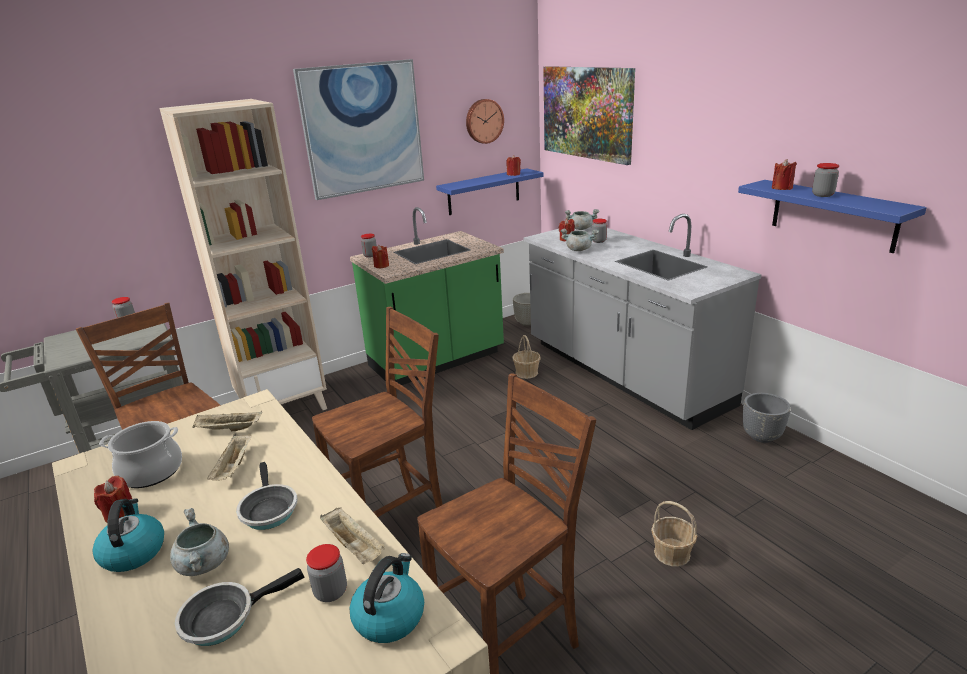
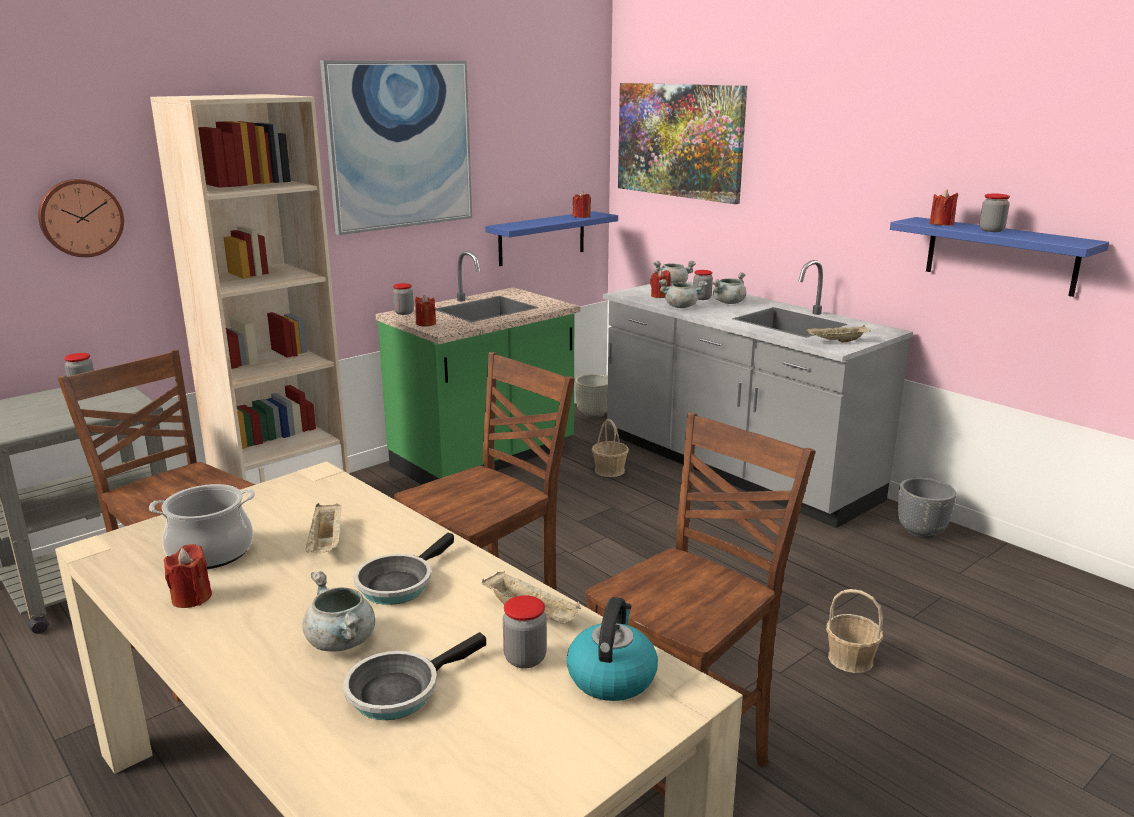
camera: 10 degrees left, 5 degrees down
kettle [92,498,164,572] -> none
beige tray [192,411,262,431] -> beige tray moved to [806,325,871,343]
frying pan [236,462,297,530] -> frying pan turned 60 degrees clockwise [354,533,454,605]
wall clock [466,99,504,144] -> wall clock moved to [38,179,124,257]
none -> grey cooking pot [712,272,746,304]

